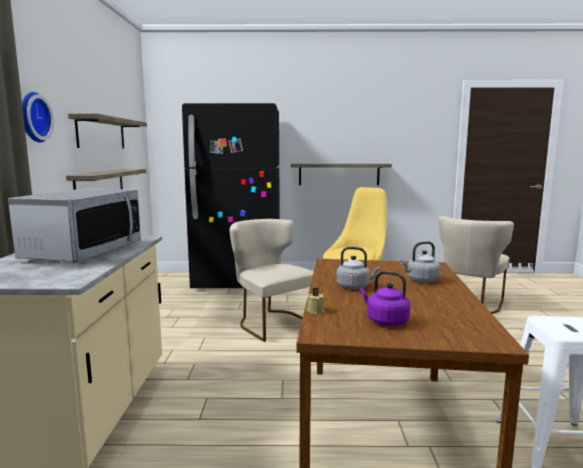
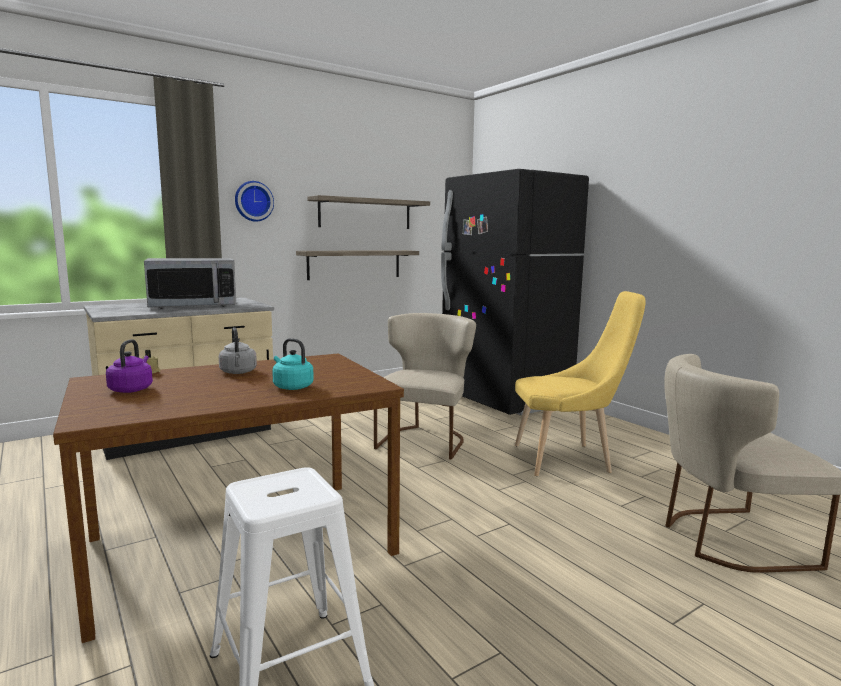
camera: 55 degrees right, 0 degrees up
shelf [291,163,392,185] -> none
grey kettle [400,241,441,282] -> turquoise kettle [272,338,314,390]

